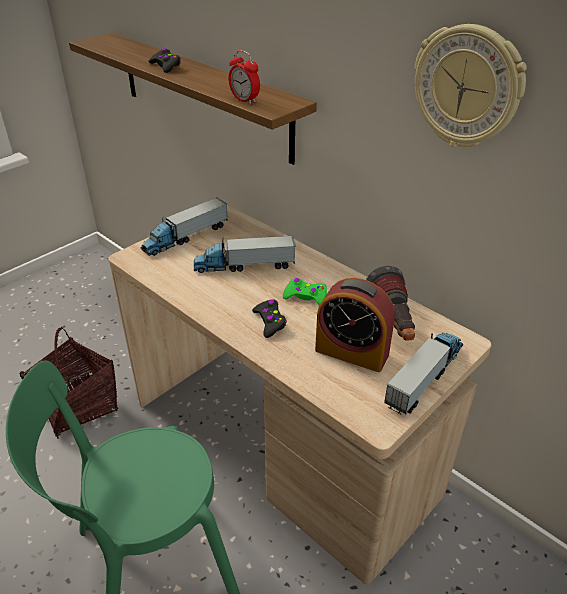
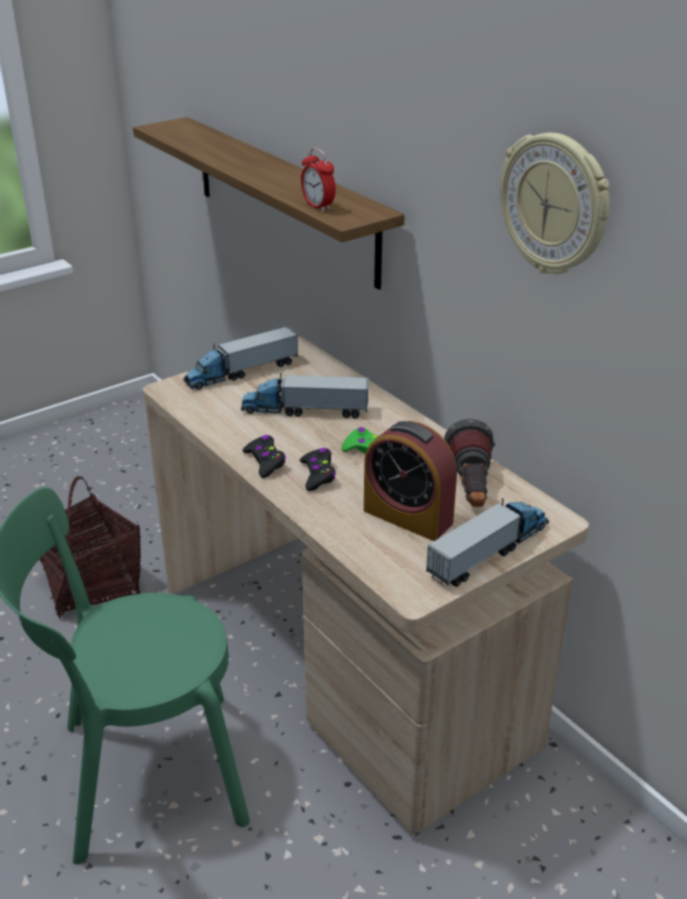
camera: 10 degrees right, 5 degrees down
black game controller [149,48,181,73] -> black game controller moved to [243,435,286,478]

